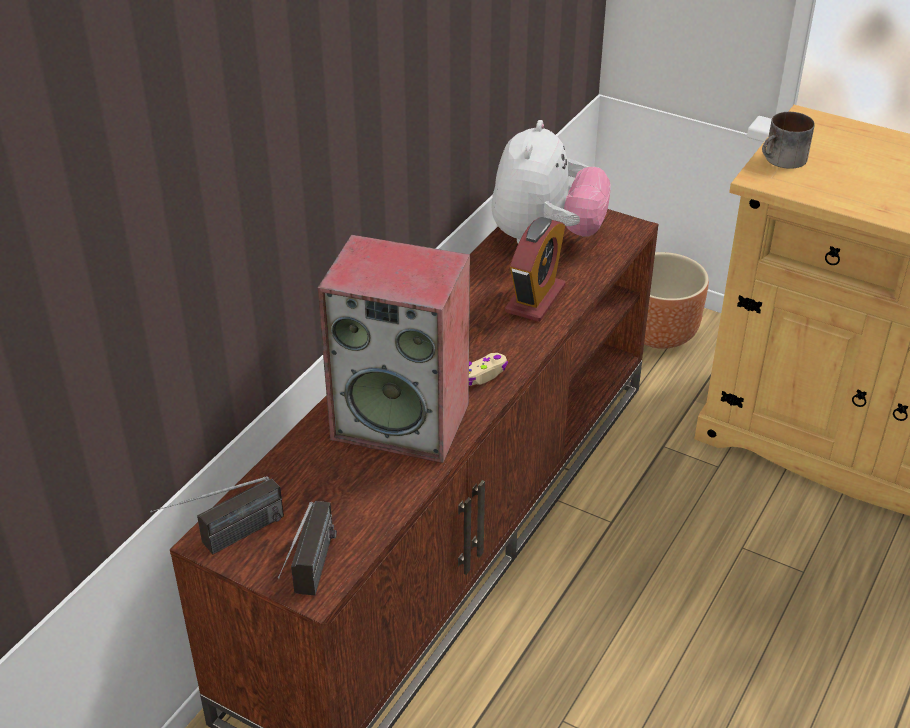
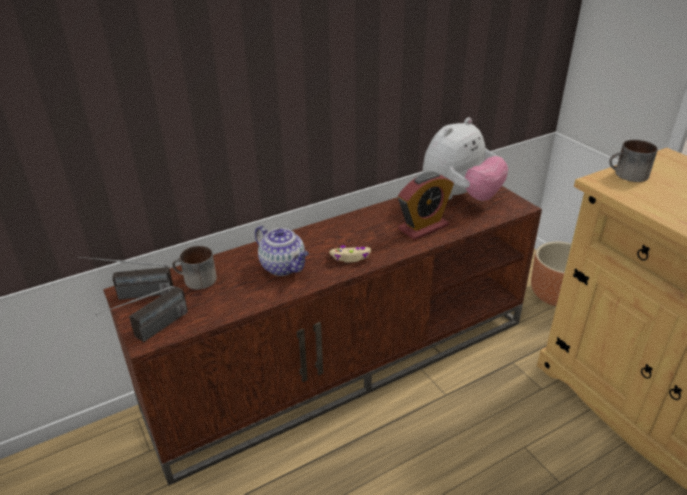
camera: 30 degrees right, 5 degrees down
speaker [317,235,470,463] -> teapot [255,225,309,276]
none -> mug [172,246,217,289]

